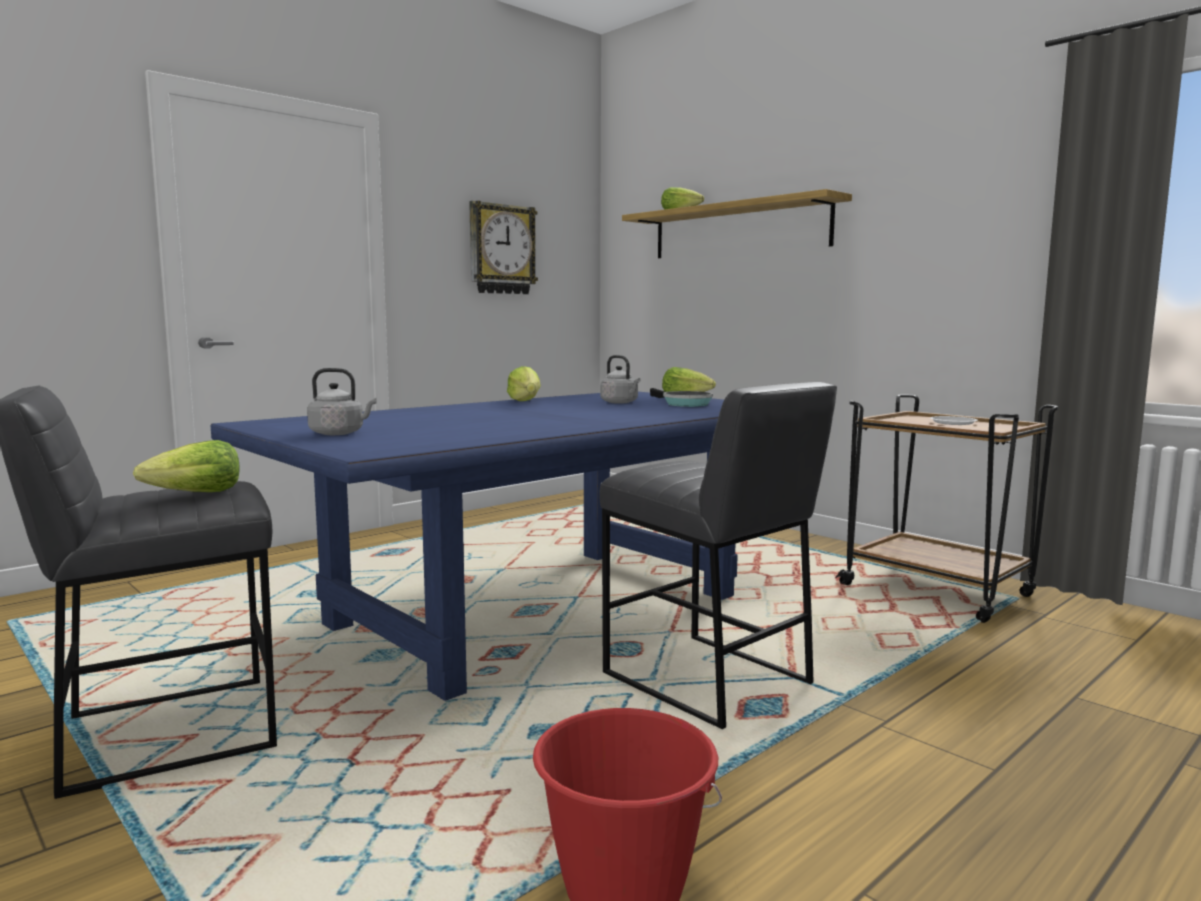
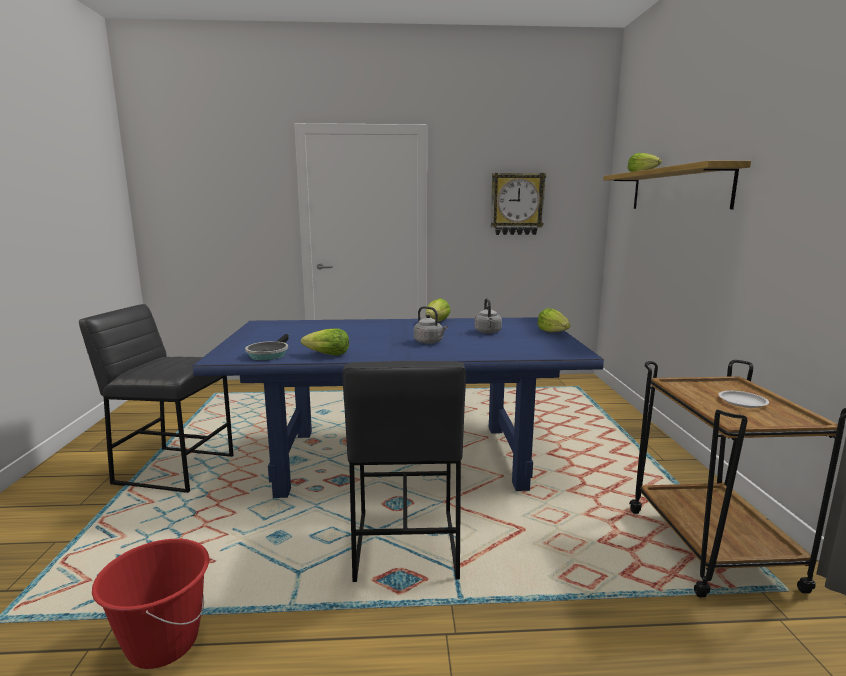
camera: 40 degrees right, 5 degrees up
lettuce [133,440,240,492] -> lettuce moved to [301,328,349,356]
grey kettle [307,368,377,435] -> grey kettle moved to [414,306,448,344]
frying pan [650,388,713,407] -> frying pan moved to [245,334,289,360]

